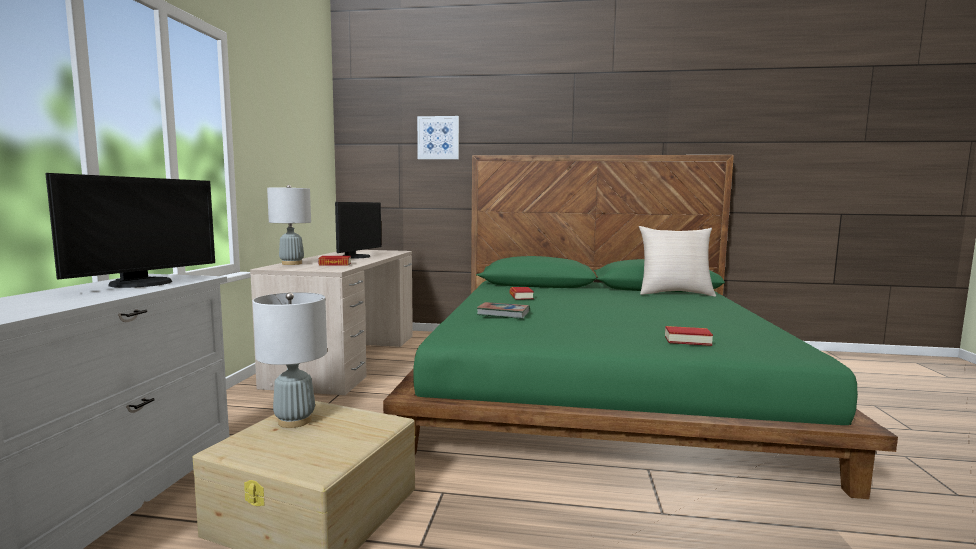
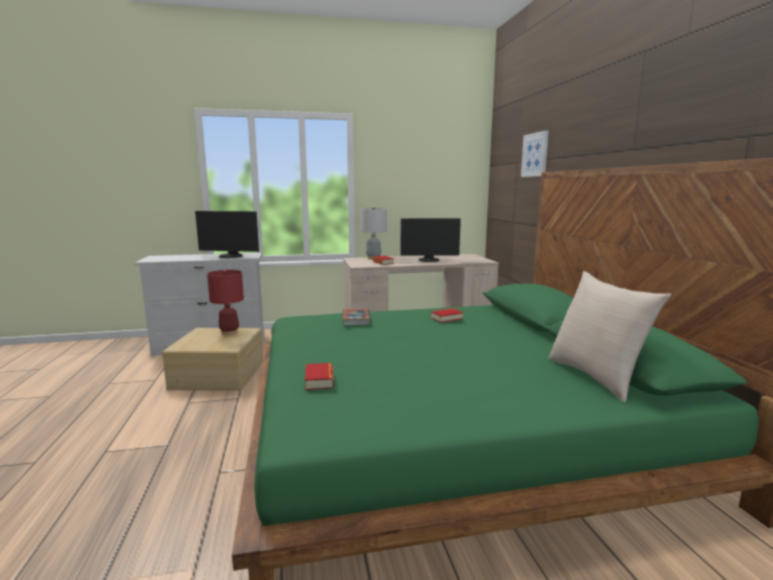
camera: 70 degrees right, 5 degrees up
grey table lamp [253,292,327,428] -> red table lamp [207,270,244,335]

